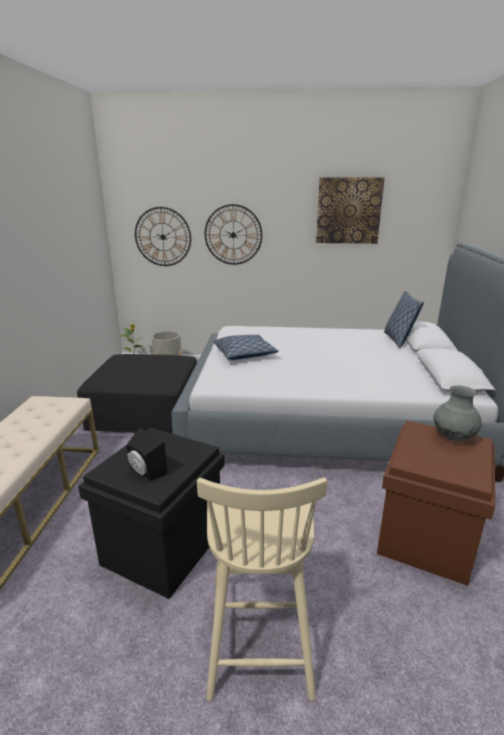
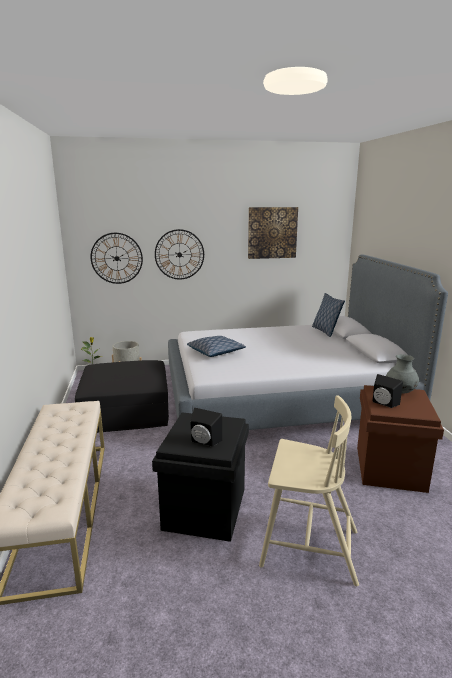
camera: 15 degrees left, 5 degrees down
beige chair [197,477,327,701] -> beige chair turned 60 degrees counterclockwise [259,396,359,586]
none -> black speaker [372,374,403,408]

